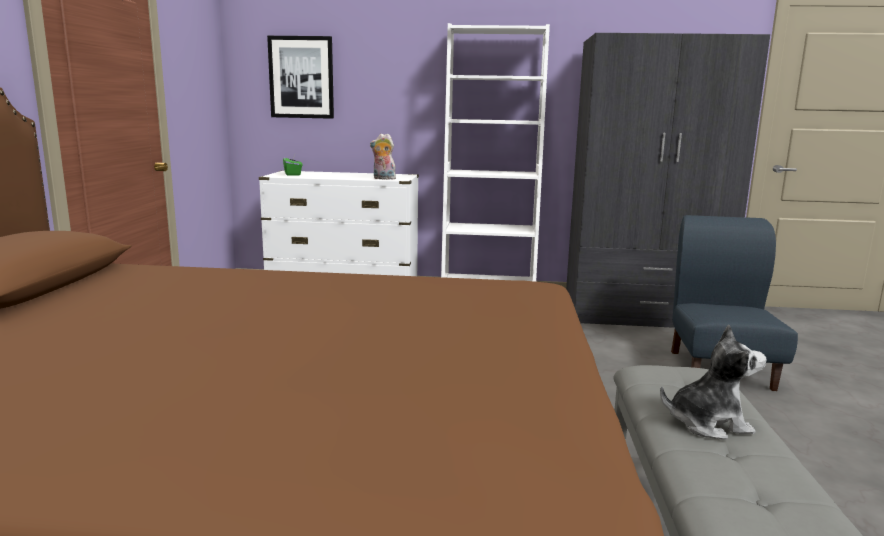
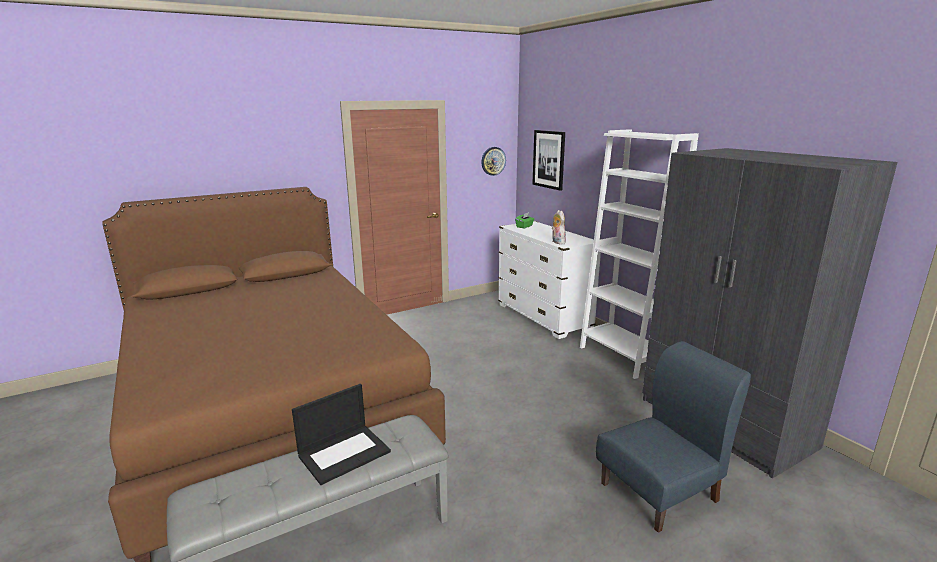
camera: 55 degrees right, 5 degrees up
plush toy [660,325,766,440] -> laptop [292,384,391,485]
none -> wall clock [481,147,506,176]

